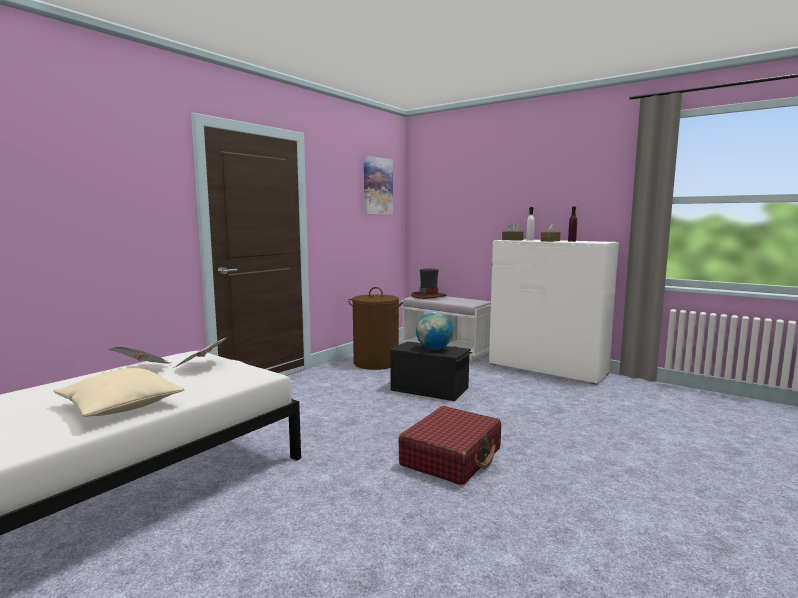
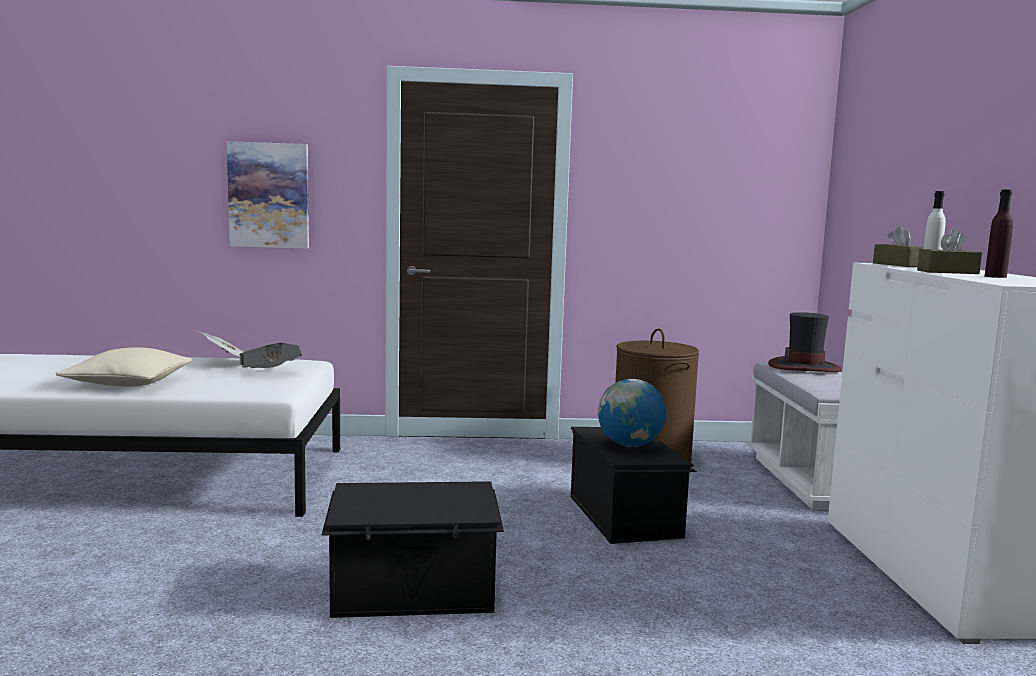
camera: 50 degrees right, 0 degrees up
picture [364,155,393,214] -> picture moved to [227,141,309,249]
red suitcase [398,406,501,485] -> black storage box [321,481,504,618]

